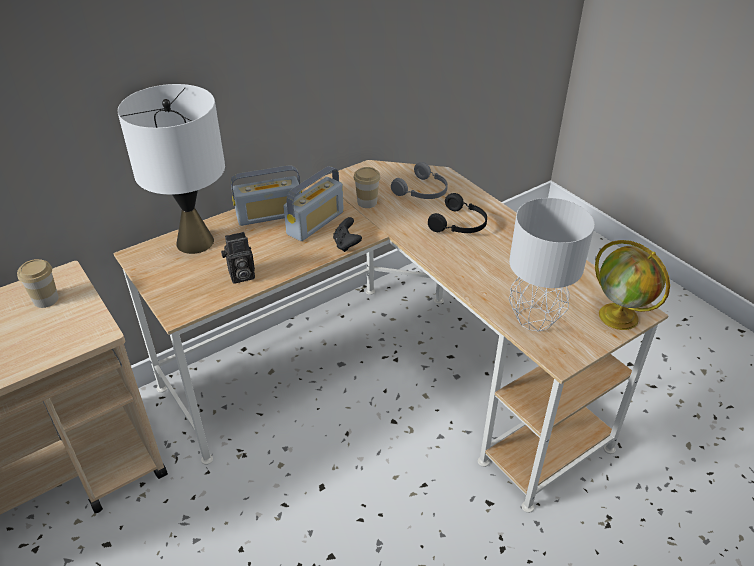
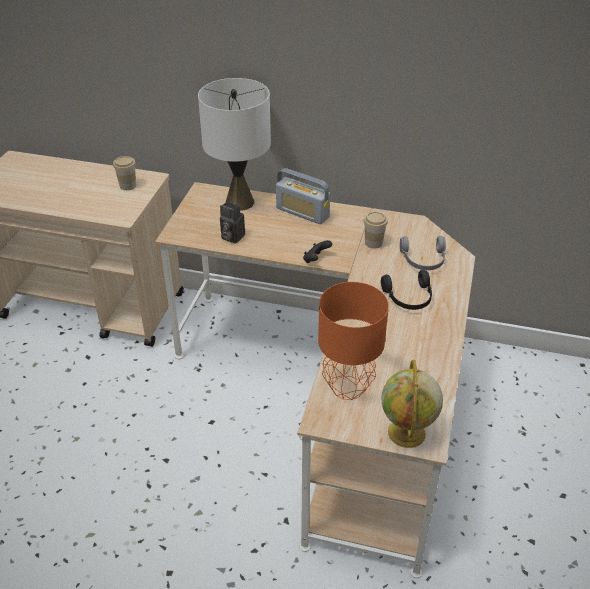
camera: 50 degrees right, 0 degrees up
radio [283,166,344,241] -> none
grey table lamp [509,198,595,332] -> orange table lamp [318,282,389,400]

